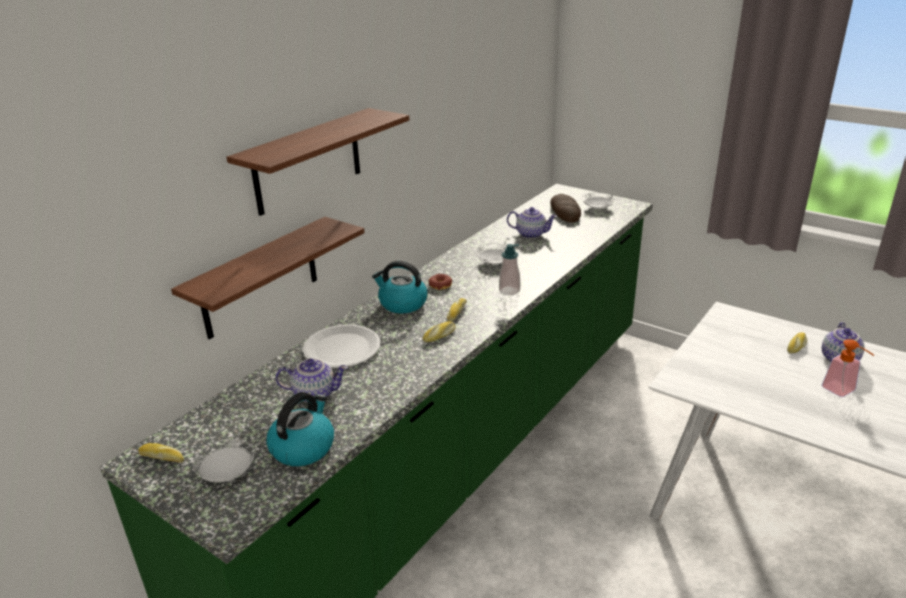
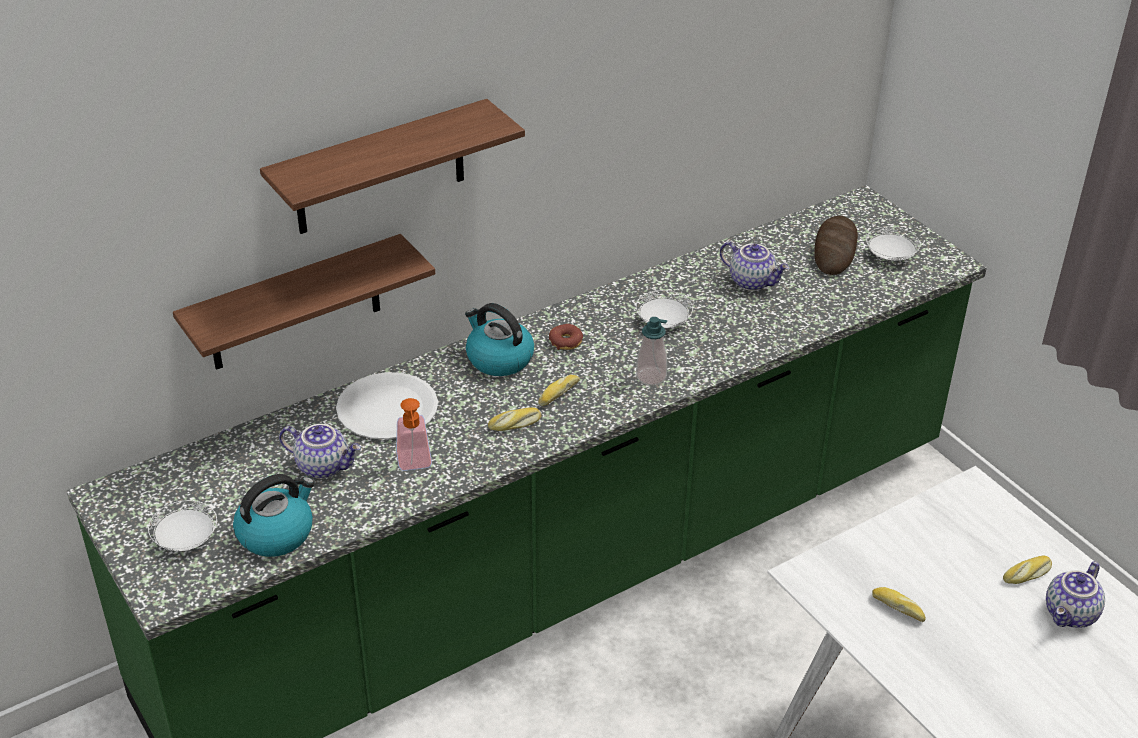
camera: 20 degrees right, 10 degrees up
bread [138,443,184,463] -> bread moved to [872,587,926,622]
soap dispenser [822,339,874,397] -> soap dispenser moved to [396,398,432,471]

